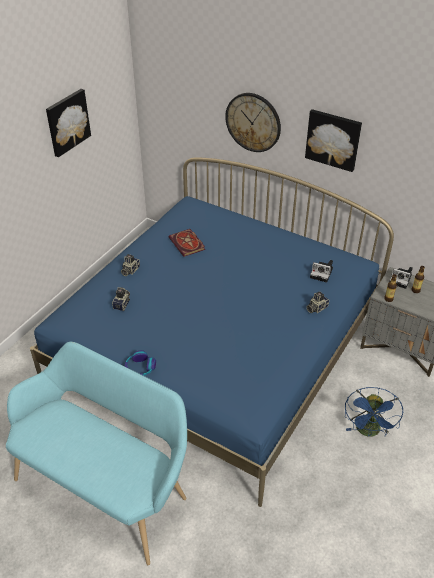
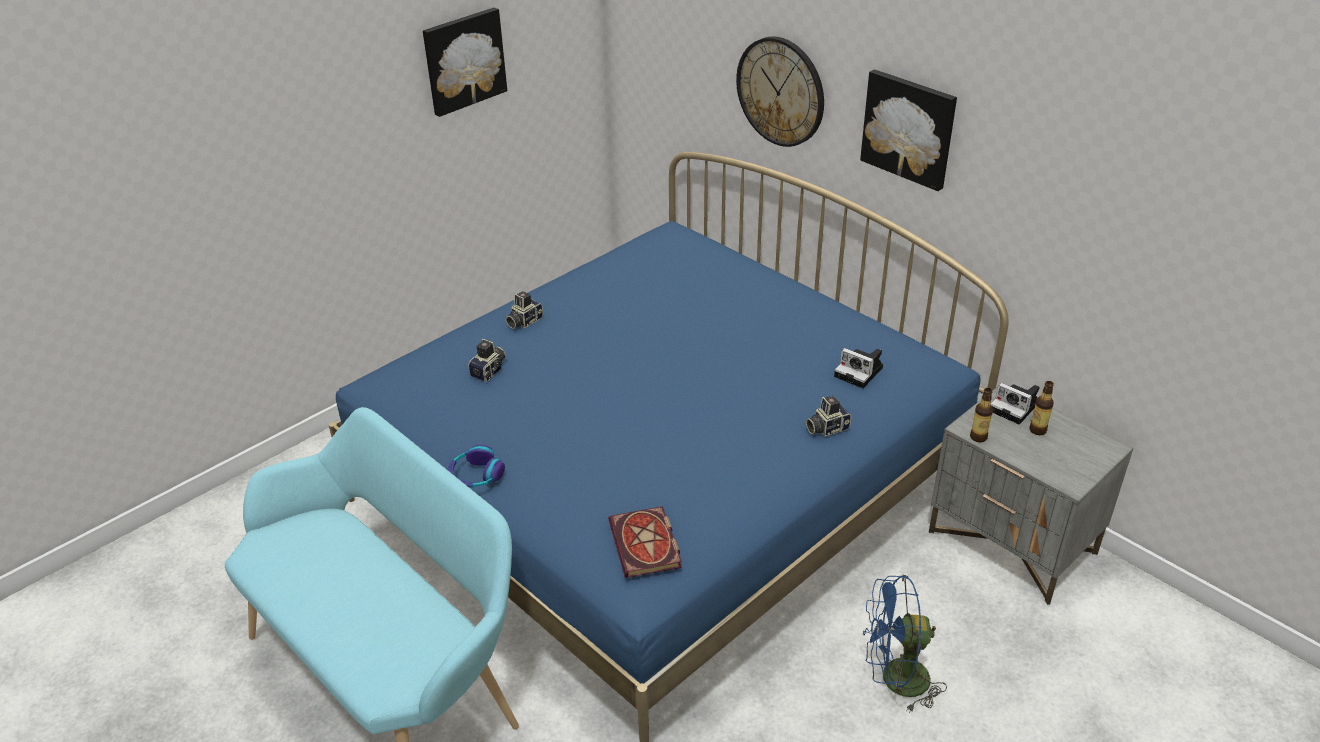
camera: 15 degrees right, 5 degrees down
book [169,229,205,257] -> book moved to [609,506,682,578]
blue fan [345,387,403,437] -> blue fan turned 60 degrees clockwise [863,575,947,713]

